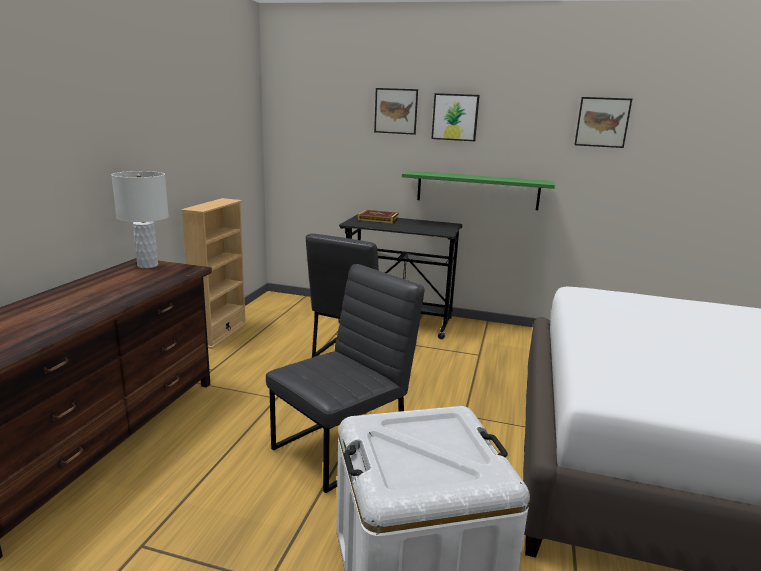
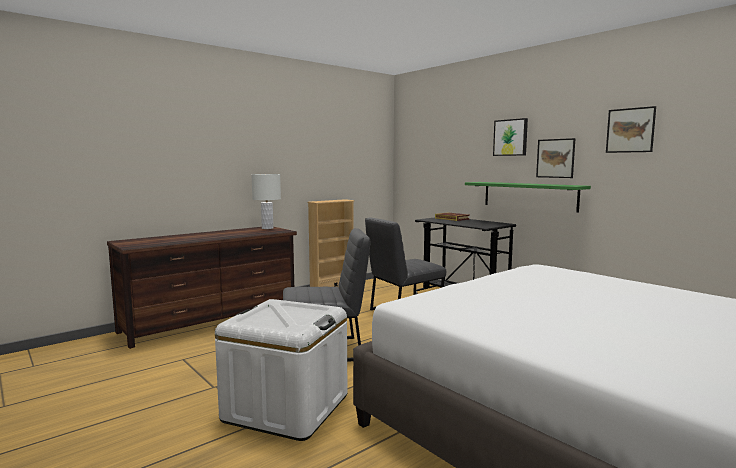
camera: 35 degrees right, 10 degrees down
picture [374,88,418,135] -> picture moved to [536,138,575,178]

